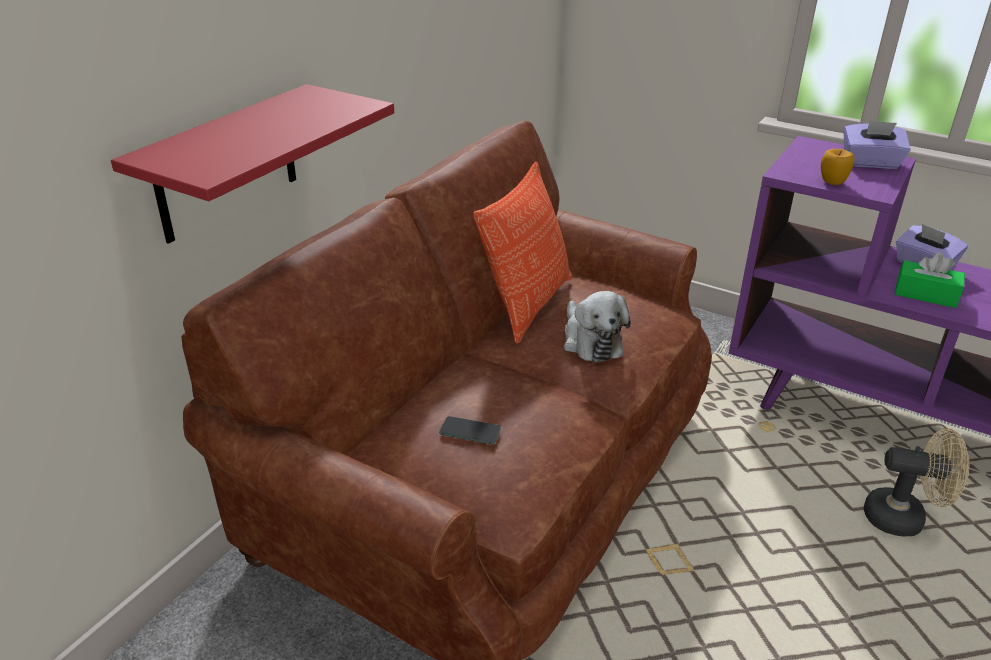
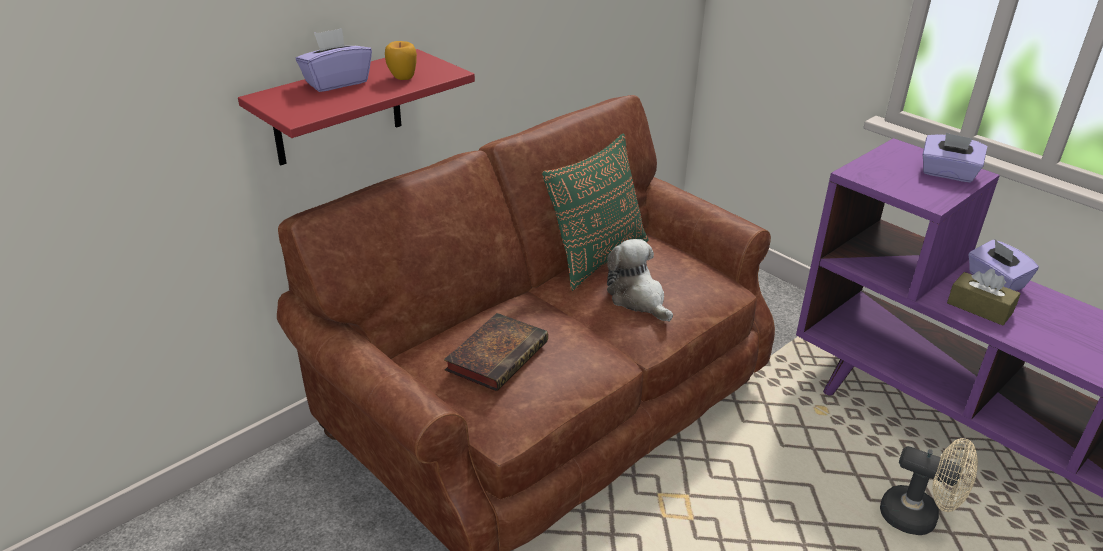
camera: 15 degrees right, 0 degrees up
phone [439,416,501,444] -> book [444,313,548,392]
orange pillow [473,162,572,344] -> green pillow [542,134,648,291]
plush toy [564,291,631,363] -> plush toy turned 150 degrees clockwise [607,239,673,321]
apple [821,149,854,185] -> apple moved to [385,41,417,80]
green tissue box [895,252,965,308] -> brown tissue box [947,269,1021,325]
none -> purple tissue box [296,28,372,92]

